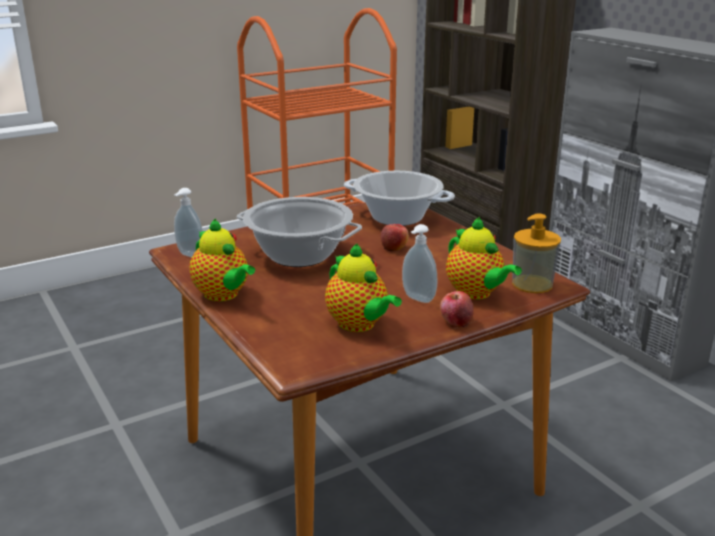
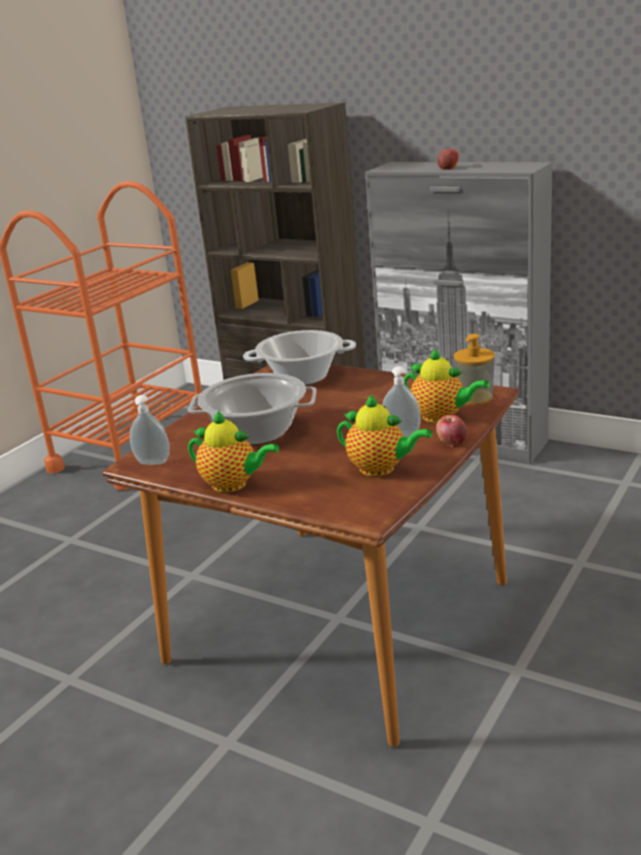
camera: 25 degrees left, 0 degrees up
apple [381,224,409,252] -> apple moved to [437,149,459,170]

